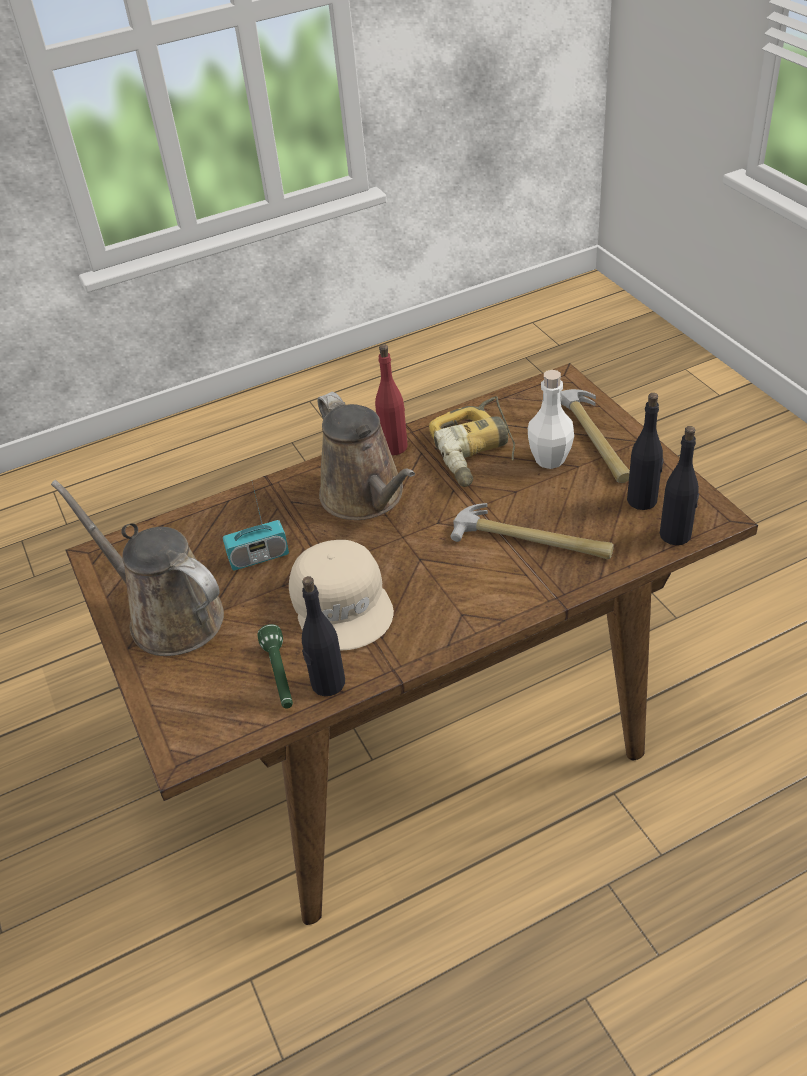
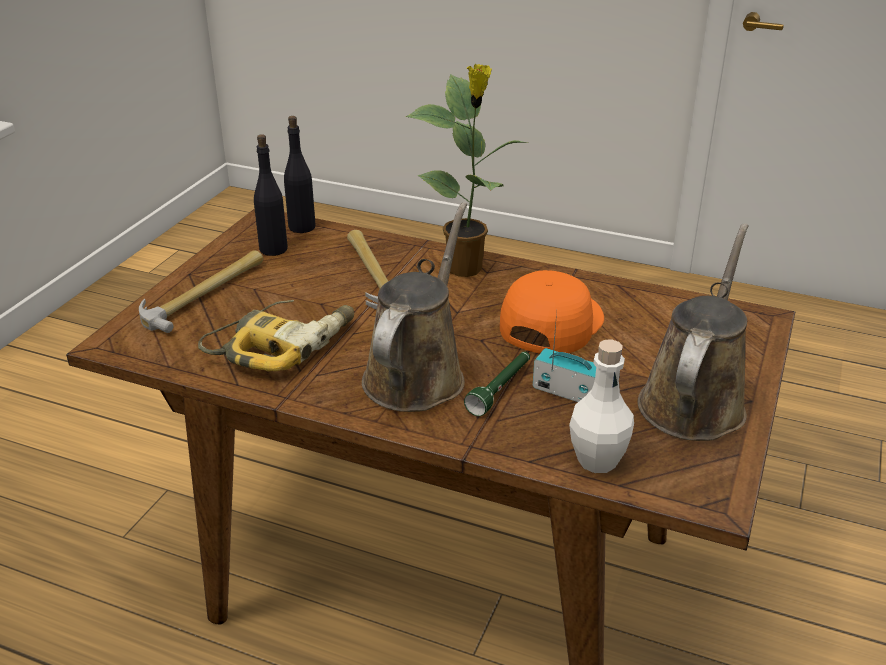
camera: 135 degrees left, 10 degrees down
brown watering can [51,480,224,656] -> brown watering can turned 150 degrees counterclockwise [637,223,749,441]
green flashlight [257,624,293,709] -> green flashlight moved to [464,351,530,416]
beige cap [289,540,394,651] -> orange cap [500,270,604,354]
black bottle [302,576,345,696] -> none
red bottle [375,344,408,455] -> none
white bottle [528,370,574,469] -> white bottle moved to [569,340,634,473]
none -> potted plant [405,64,527,277]

